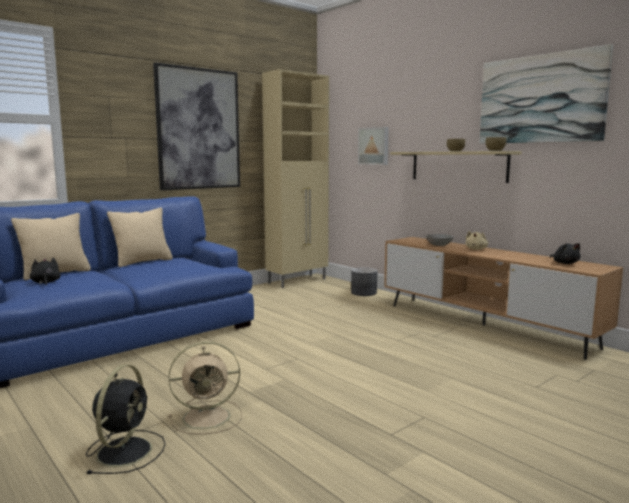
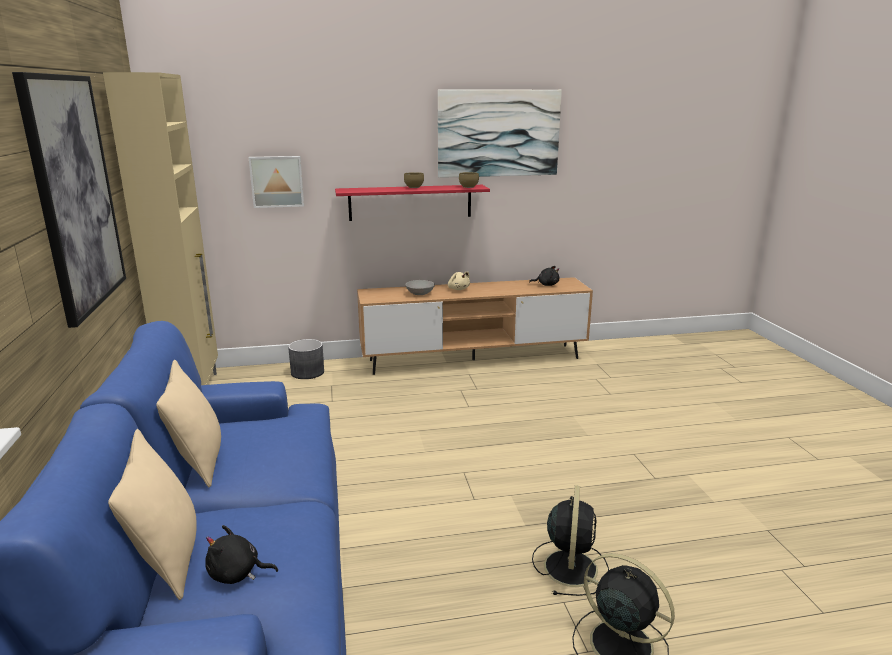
camera: 60 degrees left, 10 degrees up
beige fan [168,341,242,435] -> black fan [532,485,609,596]
beige shelf [390,151,522,183] -> red shelf [335,185,490,221]

